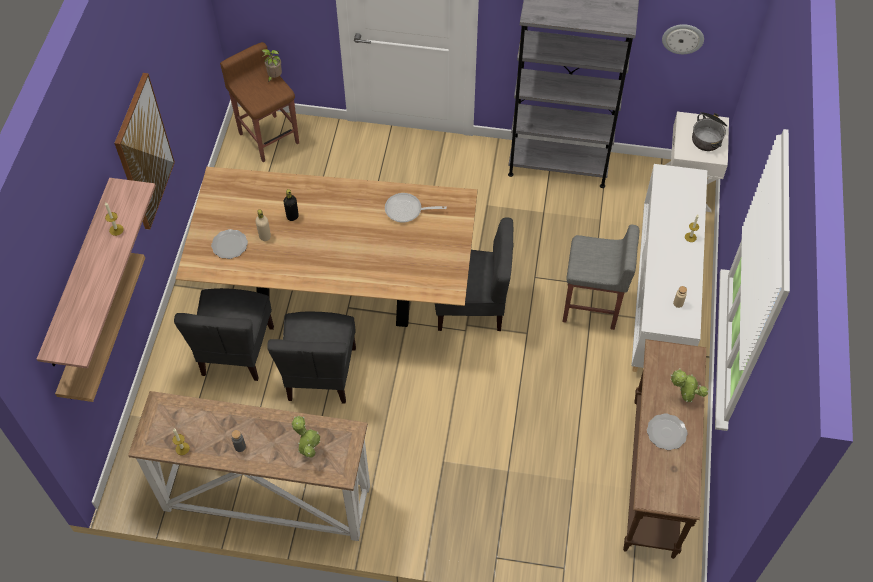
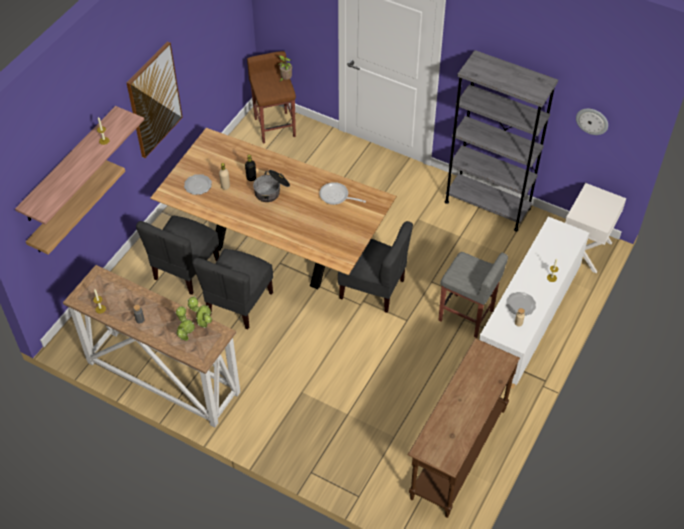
camera: 20 degrees right, 5 degrees down
plate [647,413,688,450] -> plate moved to [506,292,536,316]
potted plant [671,369,708,402] -> potted plant moved to [188,296,212,328]
cooking pot [692,112,728,151] -> cooking pot moved to [253,170,290,202]

